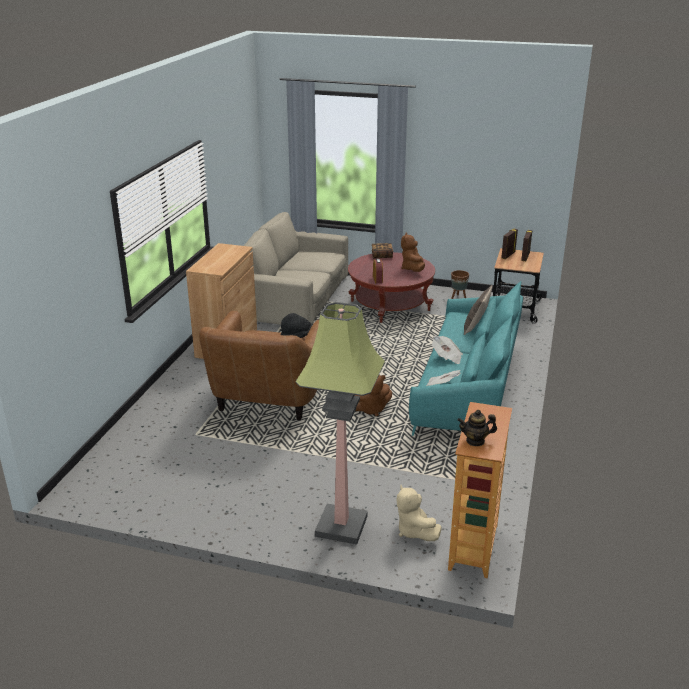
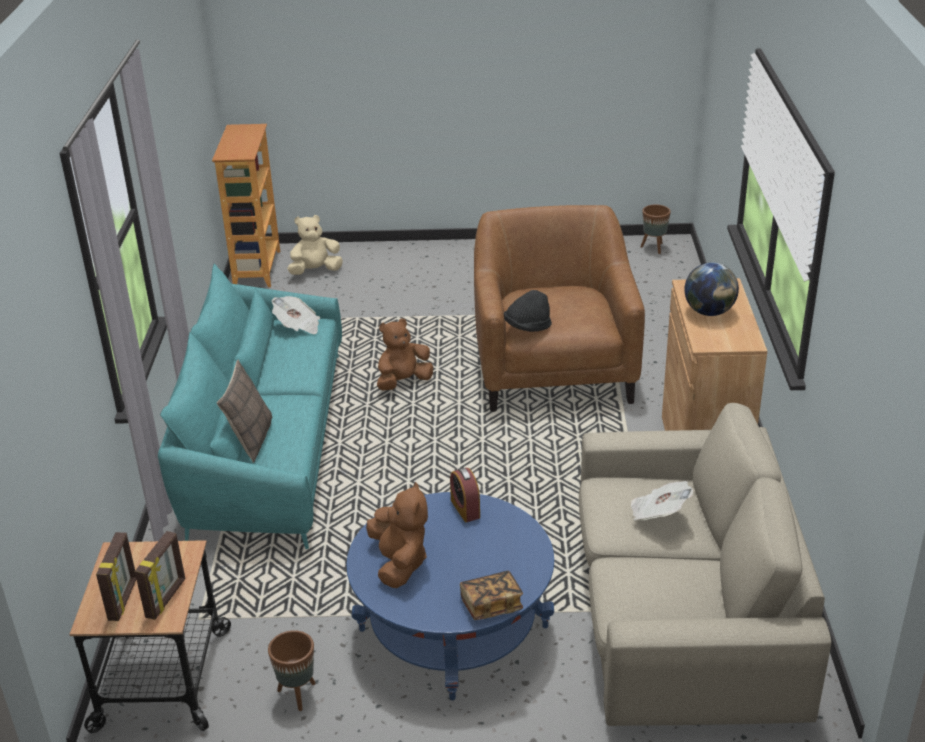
camera: 165 degrees right, 5 degrees up
floor lamp [296,302,385,544] -> none
red coffee table [348,252,435,323] -> blue coffee table [346,492,554,700]
beige plush toy [396,485,442,541] -> beige plush toy turned 75 degrees counterclockwise [287,215,343,275]
newspaper [432,336,463,364] -> newspaper moved to [631,481,693,521]
teapot [457,410,497,446] -> none
none -> brown planter [641,204,671,254]
none -> globe [684,262,739,316]

